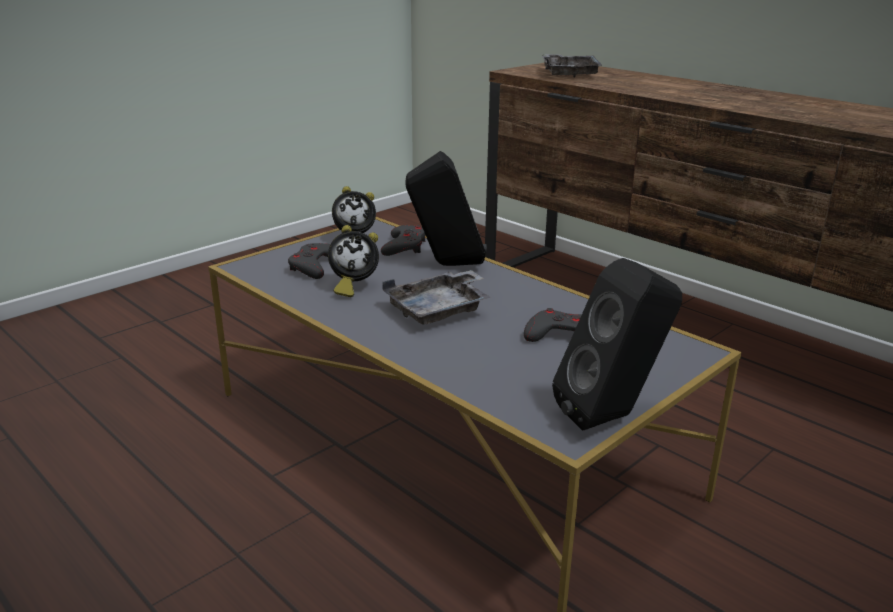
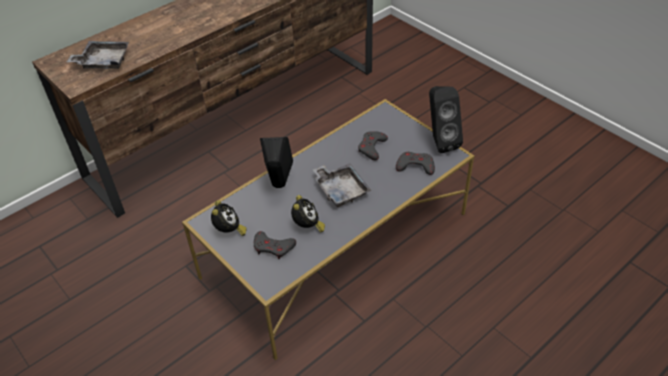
camera: 85 degrees left, 20 degrees up
grey game controller [381,225,426,256] -> grey game controller moved to [396,152,435,175]

